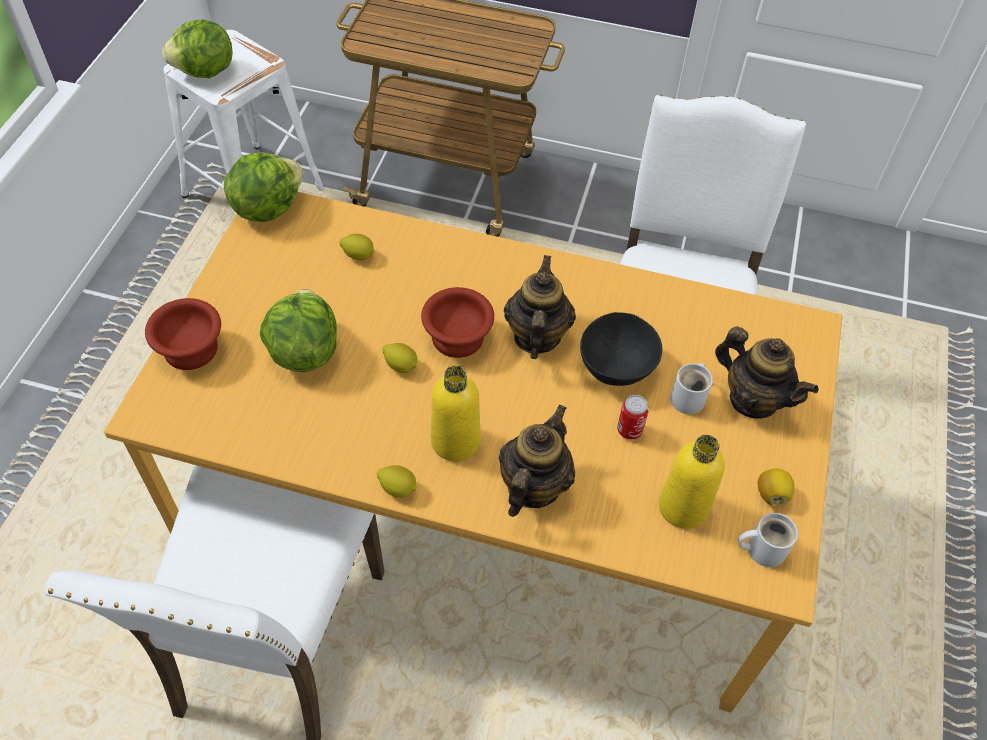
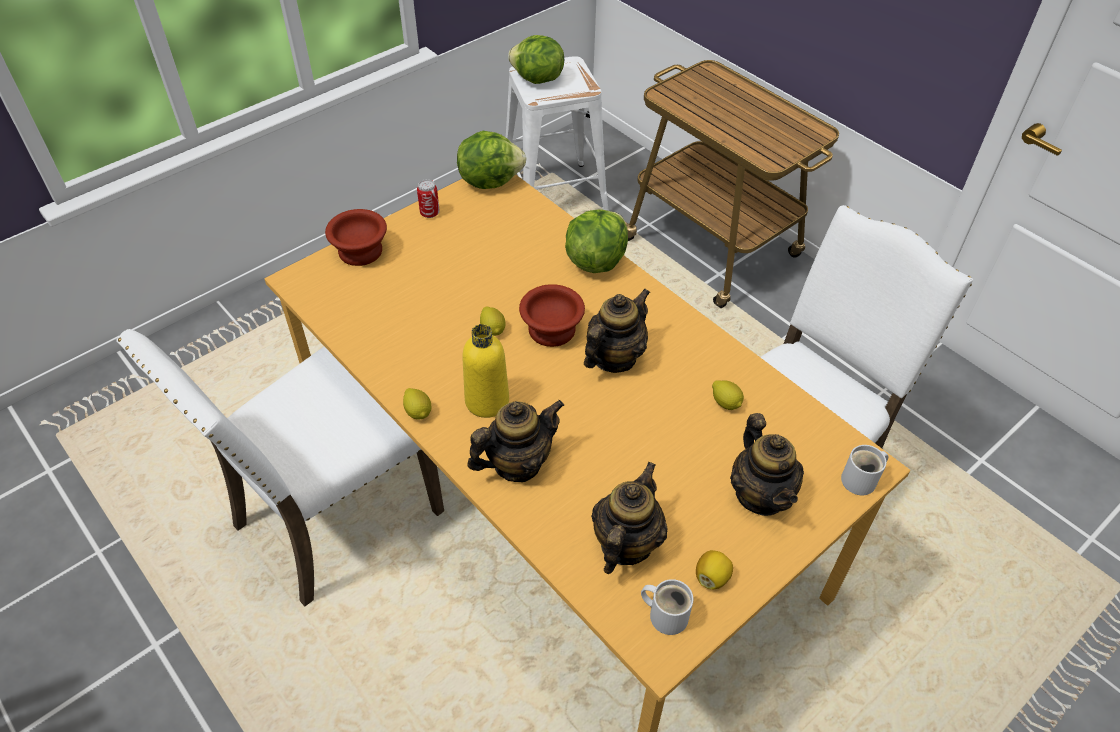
camera: 35 degrees right, 5 degrees down
lettuce [260,289,337,372] -> lettuce moved to [565,209,628,273]
lemon [339,234,374,260] -> lemon moved to [712,380,744,410]
black bowl [580,312,662,386] -> none
can [617,395,649,440] -> can moved to [417,179,440,218]
yellow bottle [659,435,725,529] -> teapot [591,462,667,574]
white mug [670,363,713,414] -> white mug moved to [841,445,888,495]

